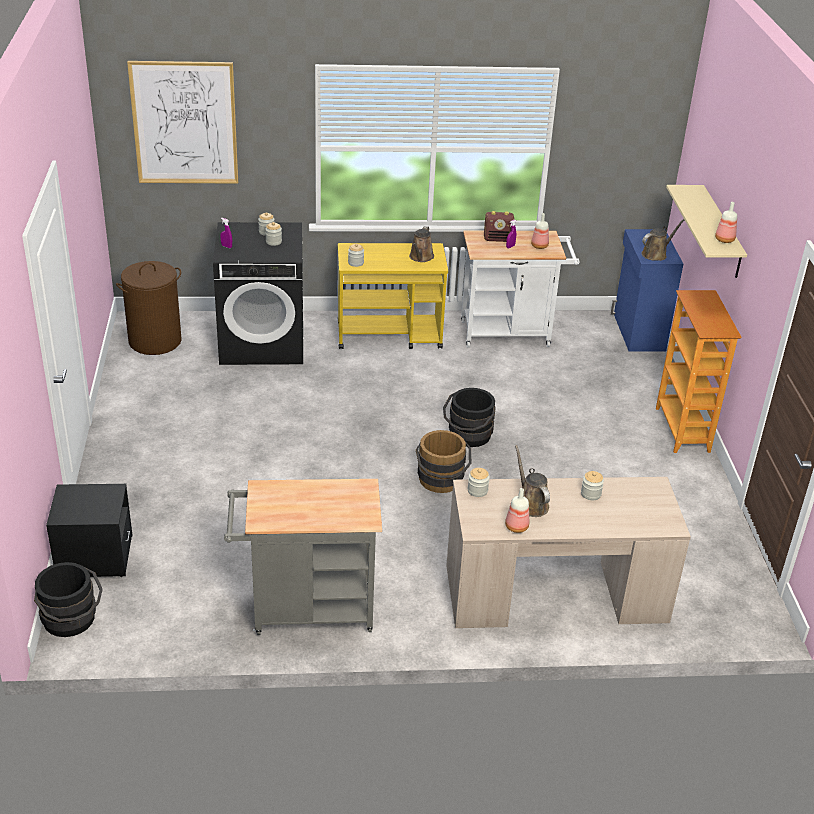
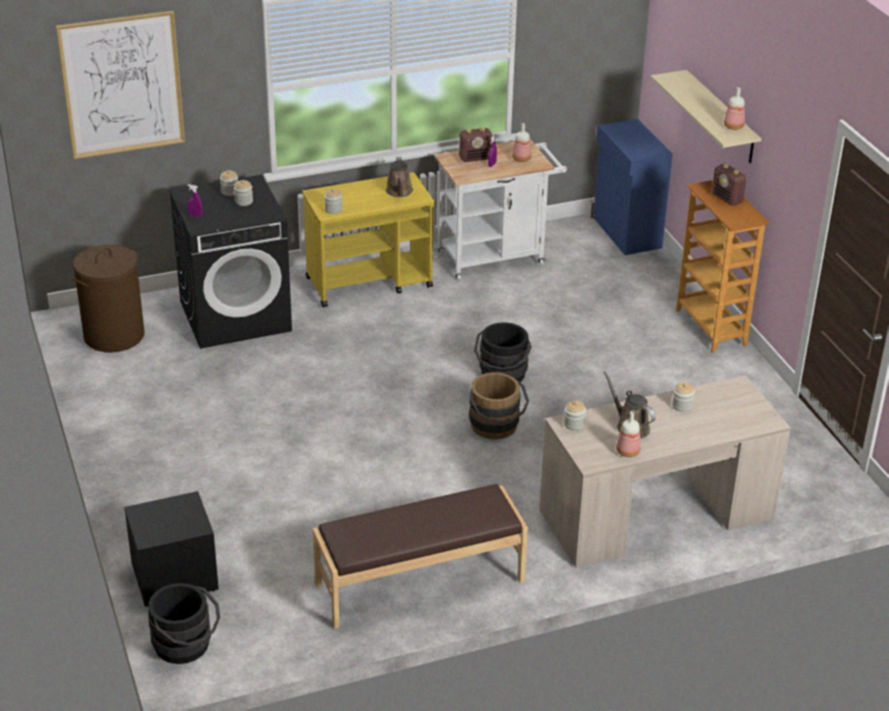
camera: 15 degrees left, 0 degrees up
grey cart [224,479,382,635] -> brown bench [313,484,528,629]
brown watering can [641,219,684,261] -> none
none -> radio [712,164,747,206]

